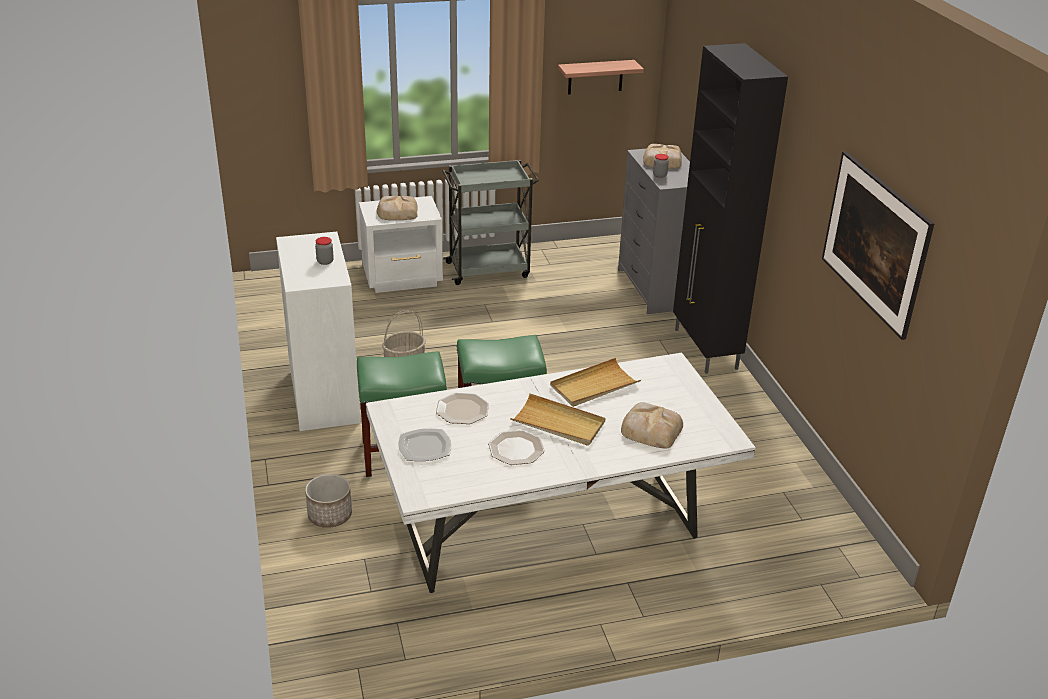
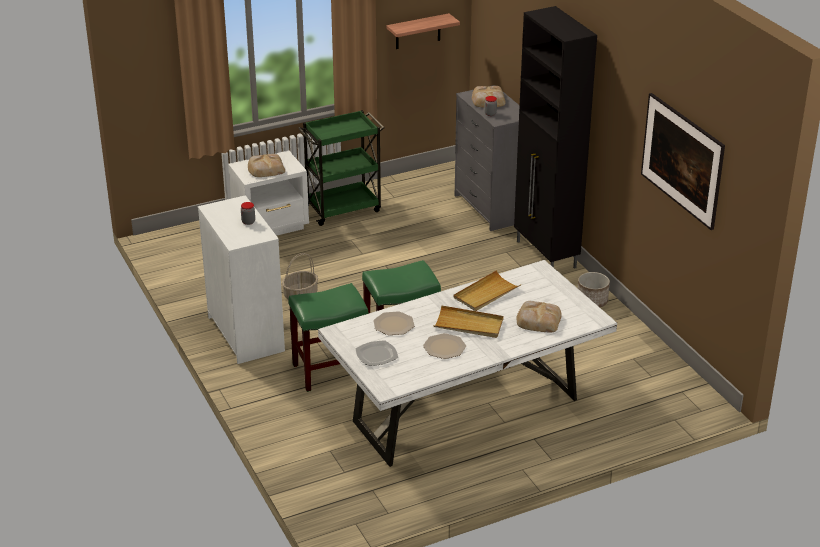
camera: 10 degrees left, 0 degrees up
planter [305,474,352,528] -> planter moved to [578,272,610,307]
grey cart [442,160,539,285] -> green cart [298,110,384,226]

